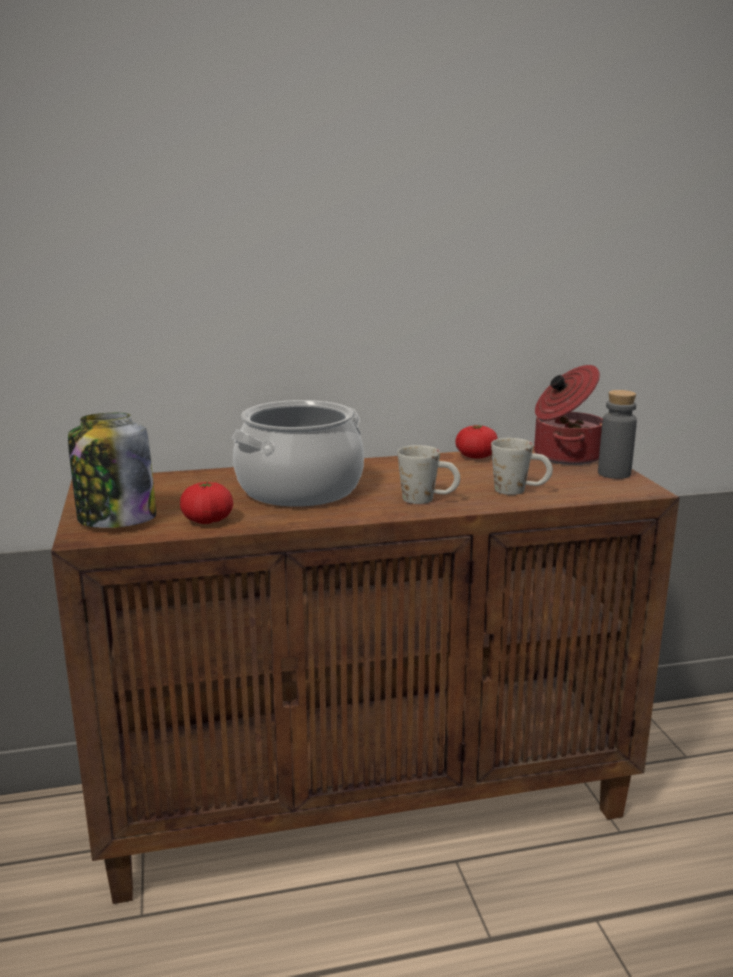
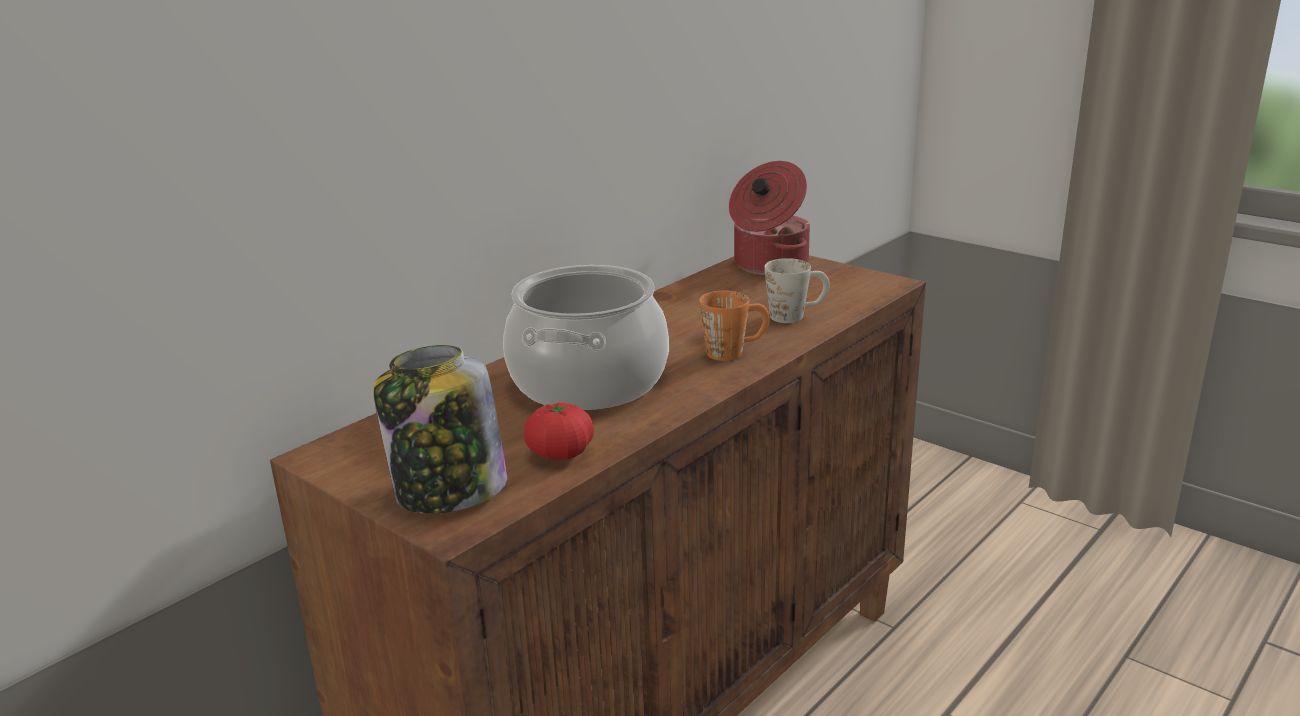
camera: 35 degrees left, 5 degrees up
white mug [397,445,460,504] -> orange mug [699,291,770,361]
tomato [455,425,498,458] -> none
grey bottle [598,390,637,479] -> none

